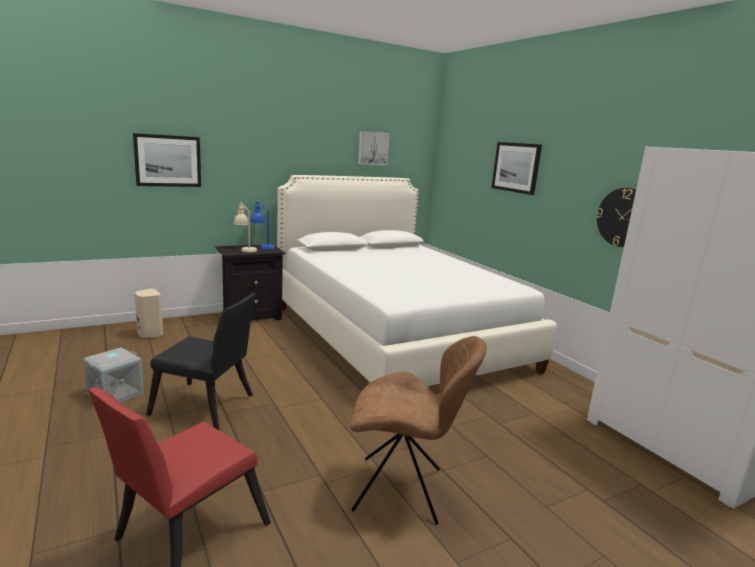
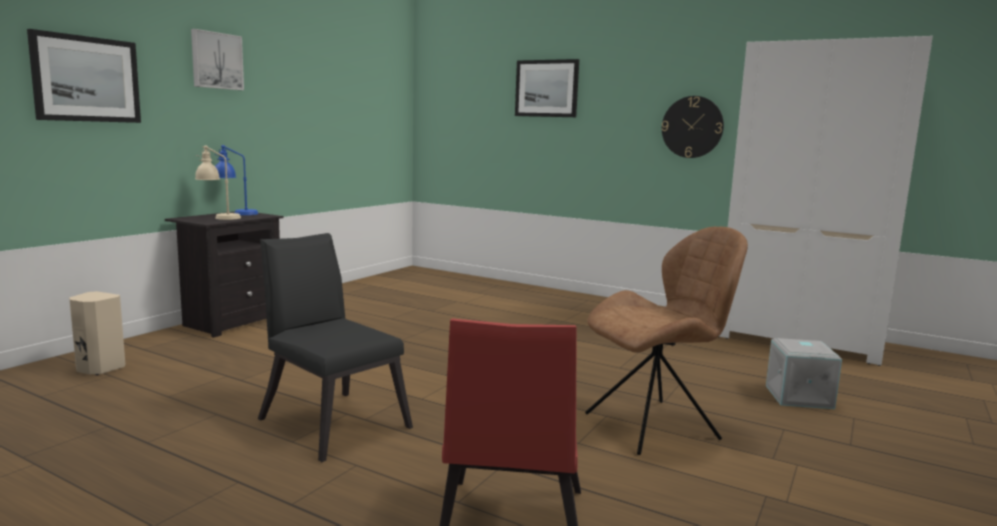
camera: 30 degrees left, 5 degrees down
grey storage box [83,347,144,402] -> grey storage box moved to [766,338,842,409]
black chair [146,293,256,430] -> black chair turned 120 degrees counterclockwise [258,233,413,462]
white bed [277,175,557,386] -> none
picture [358,131,390,165] -> picture moved to [191,29,244,90]

